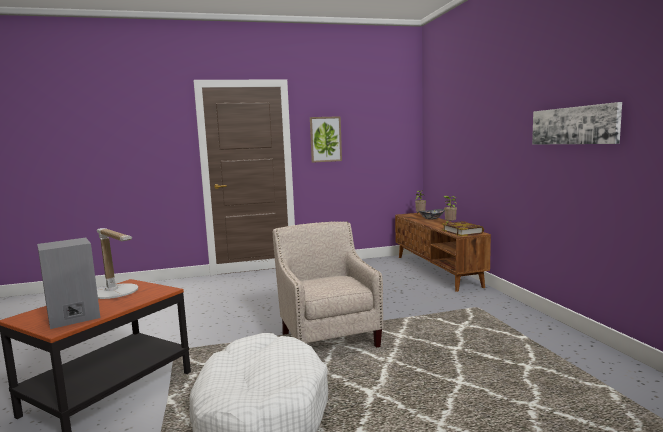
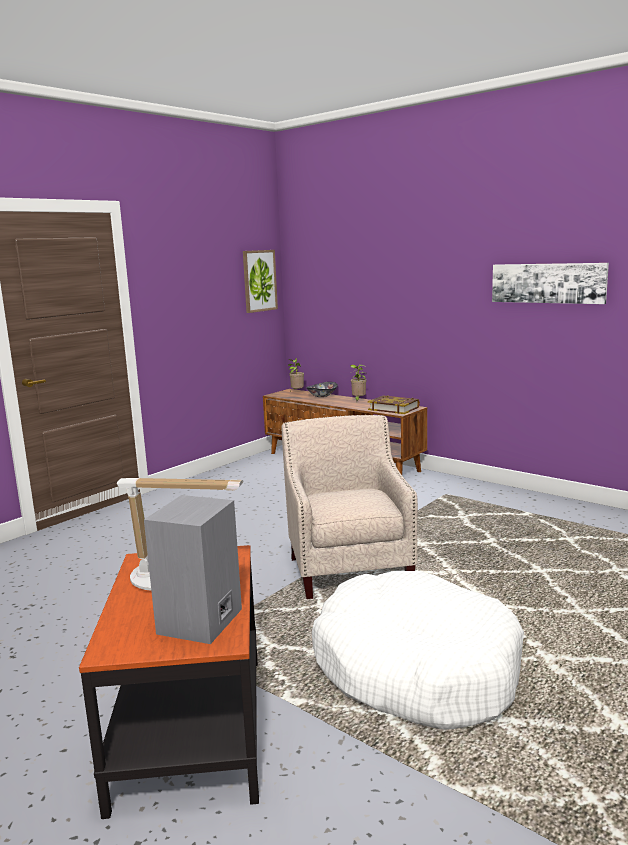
camera: 35 degrees left, 5 degrees up
beige armchair [273,221,384,348] -> beige armchair turned 45 degrees clockwise [281,415,418,599]
picture [310,116,342,163] -> picture moved to [243,250,278,313]

